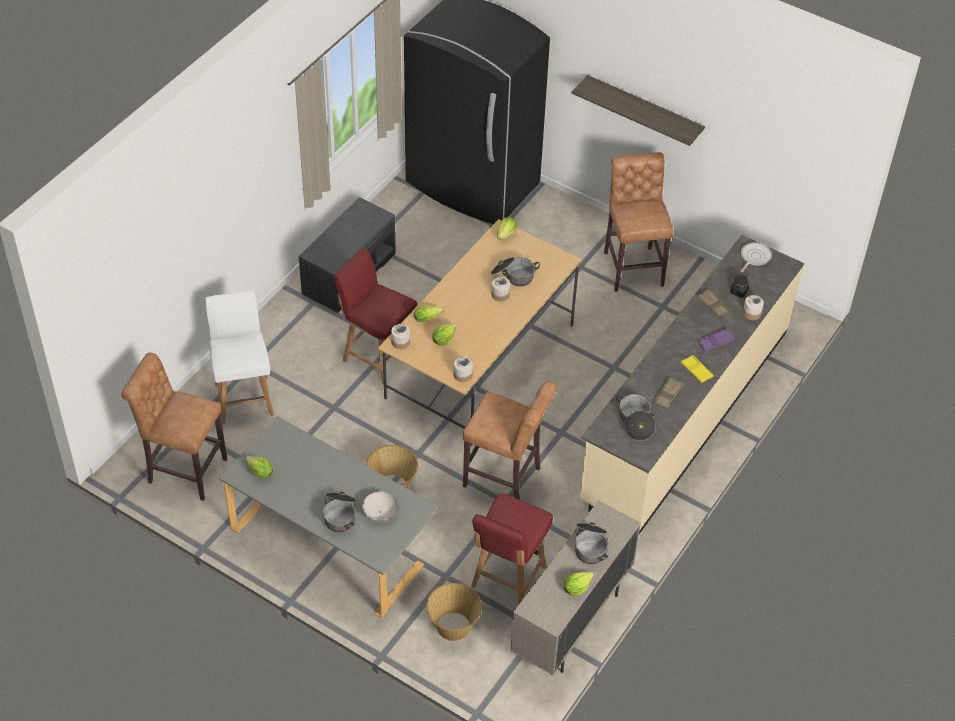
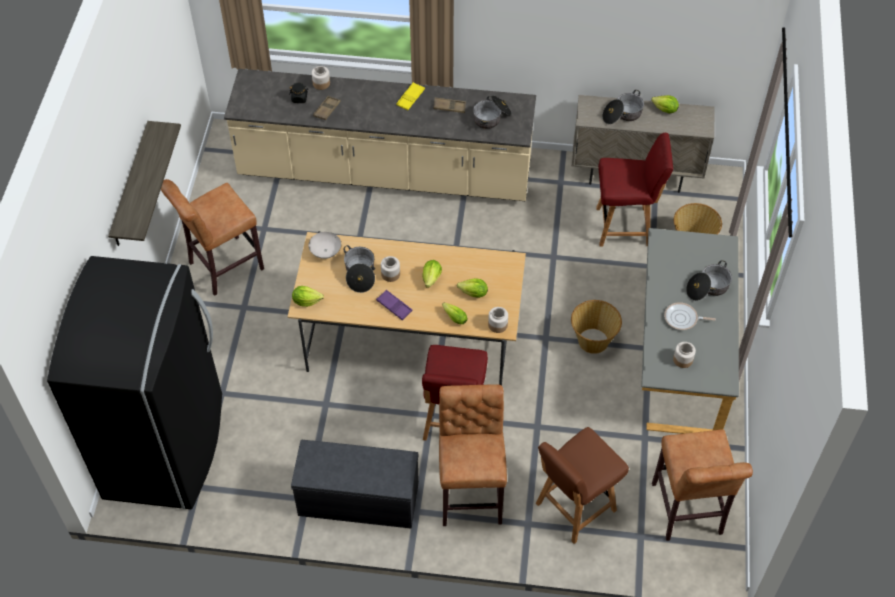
camera: 115 degrees left, 5 degrees up
white chair [205,290,274,424] -> brown chair [536,427,629,544]
lettuce [246,456,273,478] -> lettuce moved to [422,260,442,288]
white bowl [362,492,397,521] -> white bowl moved to [308,232,341,259]
jar [454,357,473,382] -> jar moved to [673,342,696,368]
brown stool [463,381,556,500] -> brown stool moved to [439,384,507,526]
purple tray [698,328,735,352] -> purple tray moved to [376,290,412,320]
frying pan [740,242,772,272] -> frying pan moved to [664,302,716,330]

